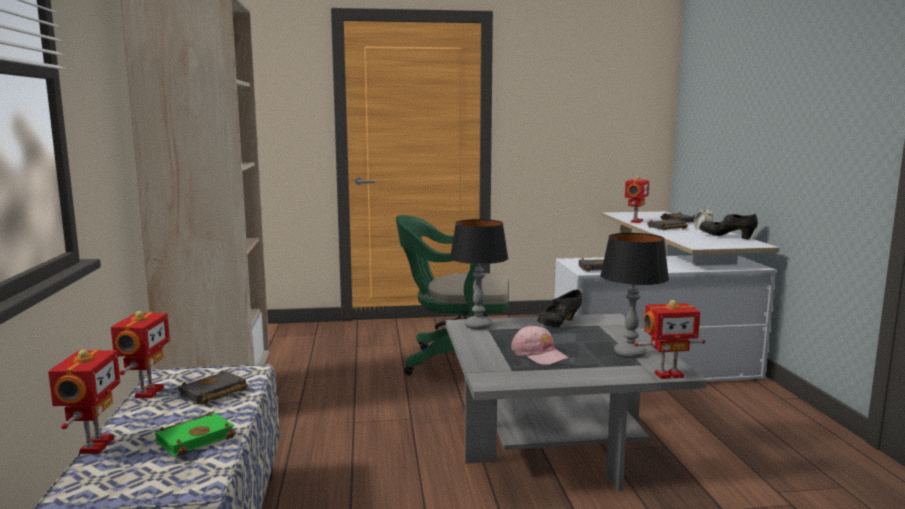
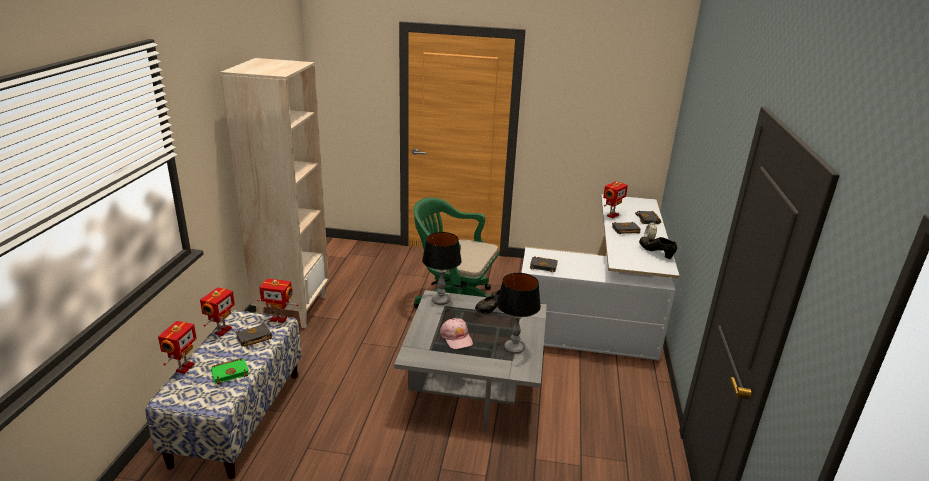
camera: 15 degrees right, 15 degrees up
toy robot [634,300,706,379] -> toy robot moved to [257,279,298,323]

